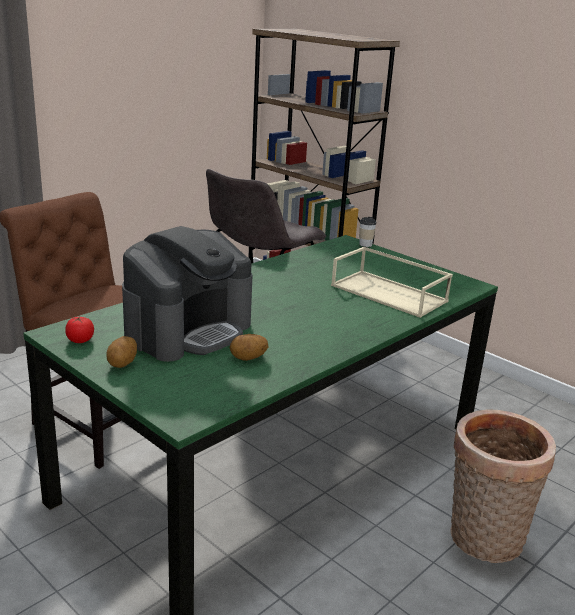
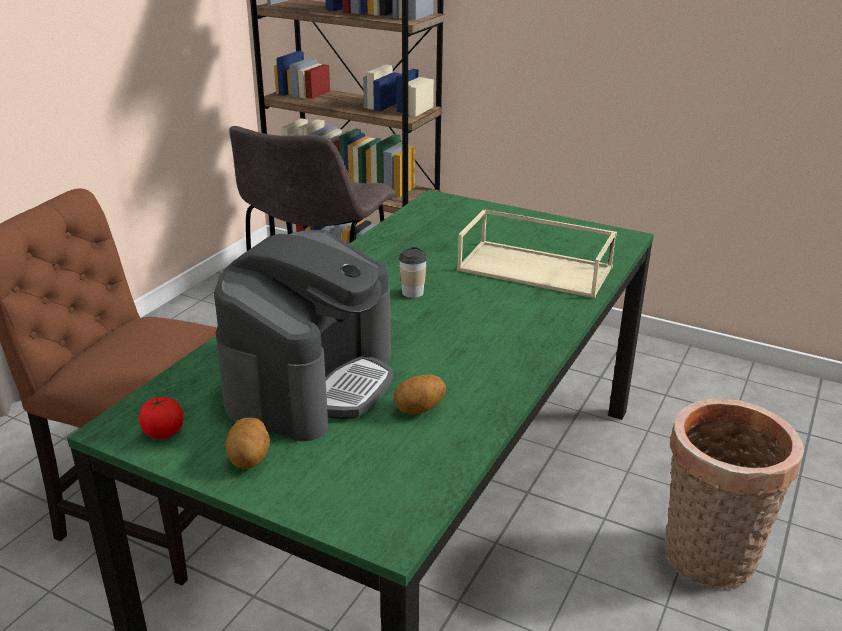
camera: 15 degrees left, 5 degrees up
cup [359,217,376,247] -> cup moved to [399,247,427,298]

